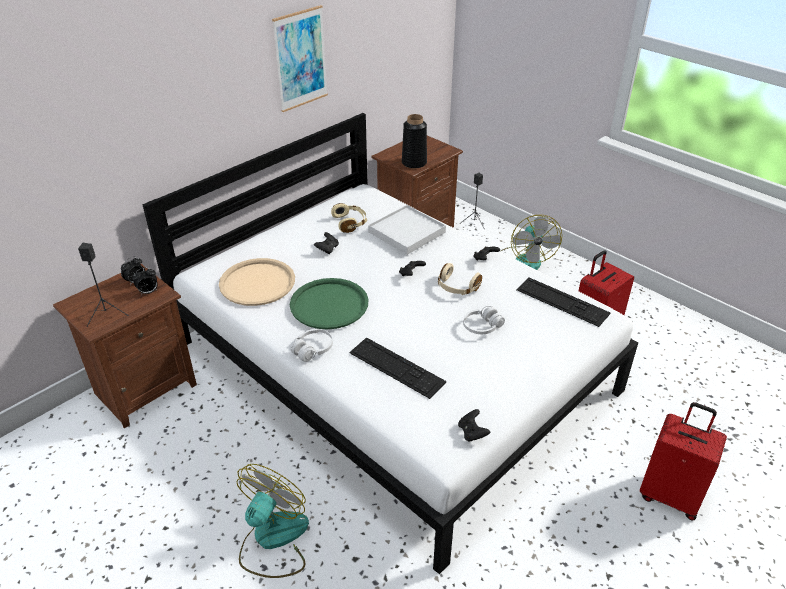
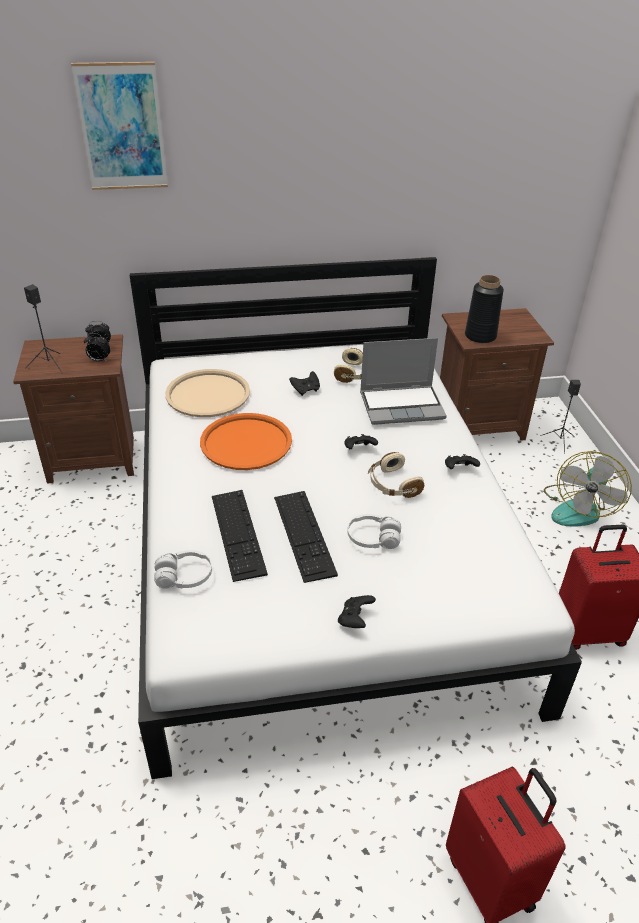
camera: 35 degrees right, 0 degrees up
fan [236,464,309,578] -> none
picture [272,5,328,112] -> picture moved to [71,62,168,190]
green tray [290,278,368,330] -> orange tray [200,413,292,470]
white headphones [290,329,333,362] -> white headphones moved to [154,550,212,588]
white tray [368,205,446,255] -> laptop [360,338,447,425]
black game controller [458,409,490,442] -> black game controller moved to [338,595,376,628]
keyboard [516,277,610,327] -> keyboard moved to [274,491,338,583]

